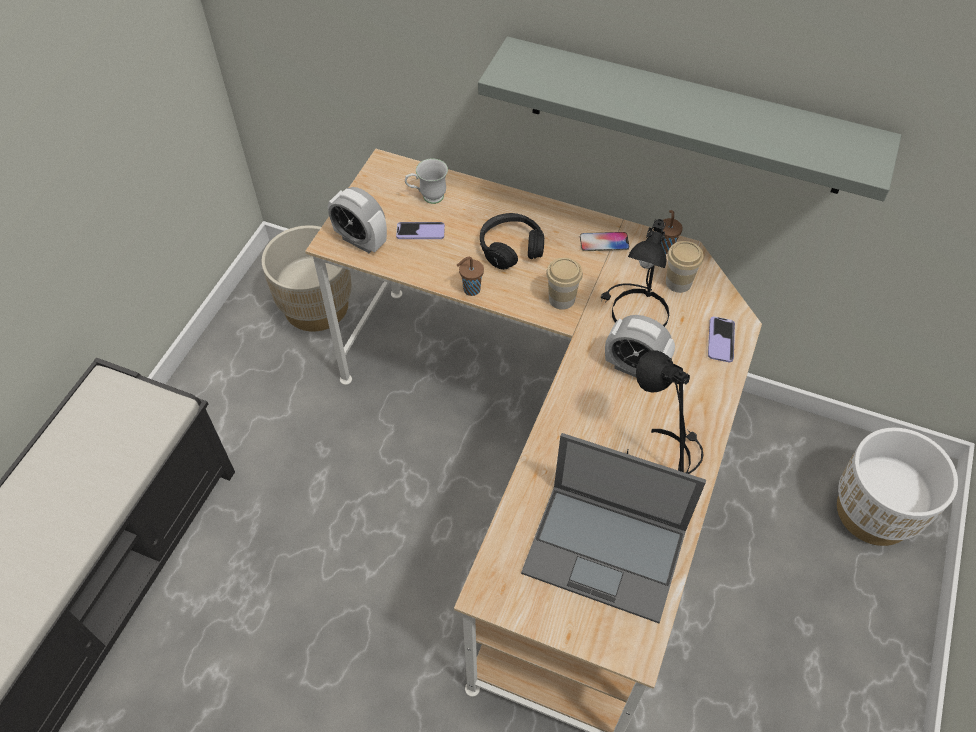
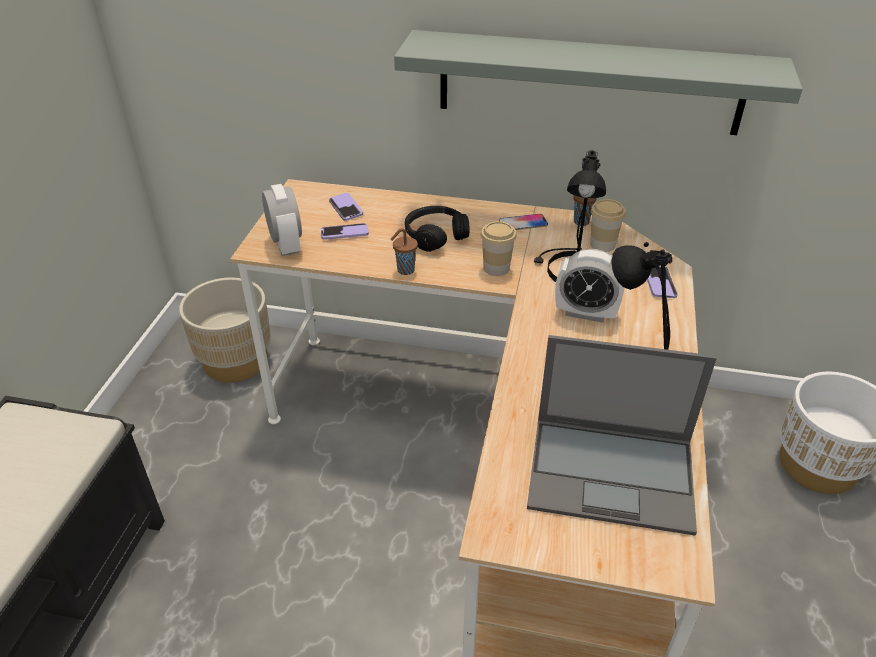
camera: 10 degrees left, 15 degrees down
alarm clock [328,187,387,253] -> alarm clock turned 135 degrees counterclockwise [262,184,302,256]
white mug [405,158,448,204] -> phone [329,193,363,221]

